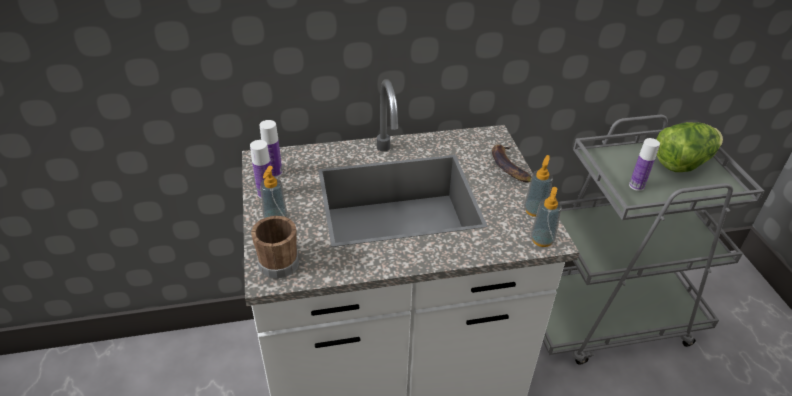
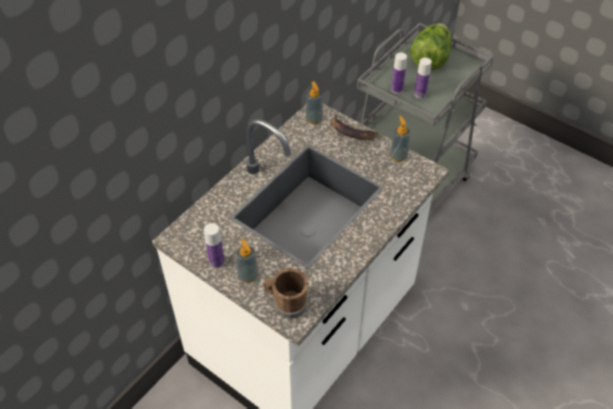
camera: 40 degrees left, 10 degrees up
bottle [260,120,283,178] -> bottle moved to [391,52,407,94]
soap dispenser [531,187,562,247] -> soap dispenser moved to [305,81,323,124]

